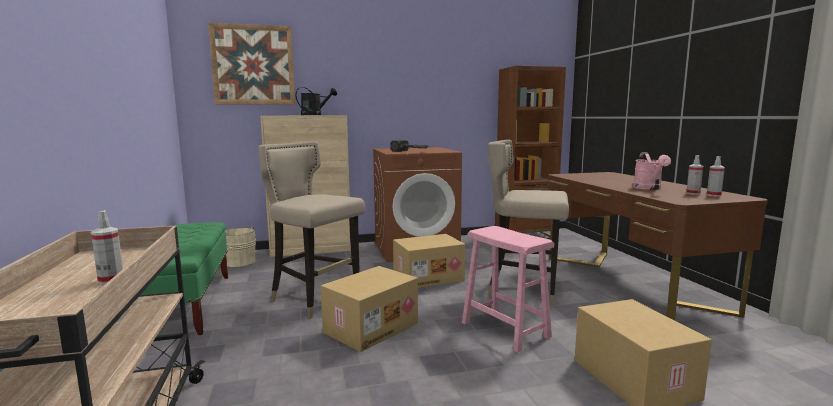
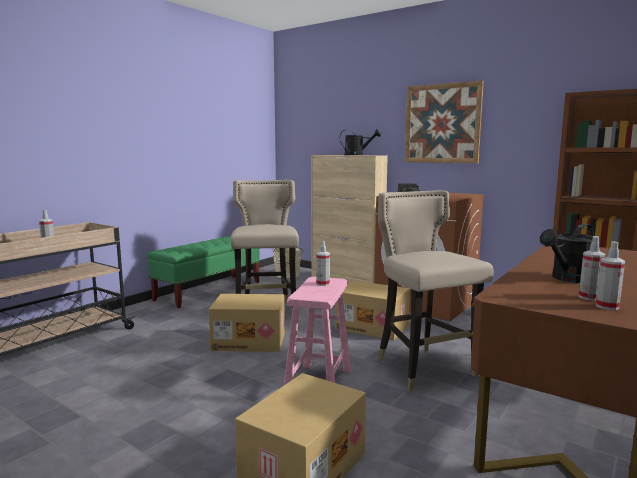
camera: 50 degrees right, 0 degrees up
picture [208,23,295,105] -> picture moved to [405,80,484,163]
pink watering can [633,152,671,190] -> black watering can [540,224,594,283]
none -> spray bottle [316,241,330,286]

